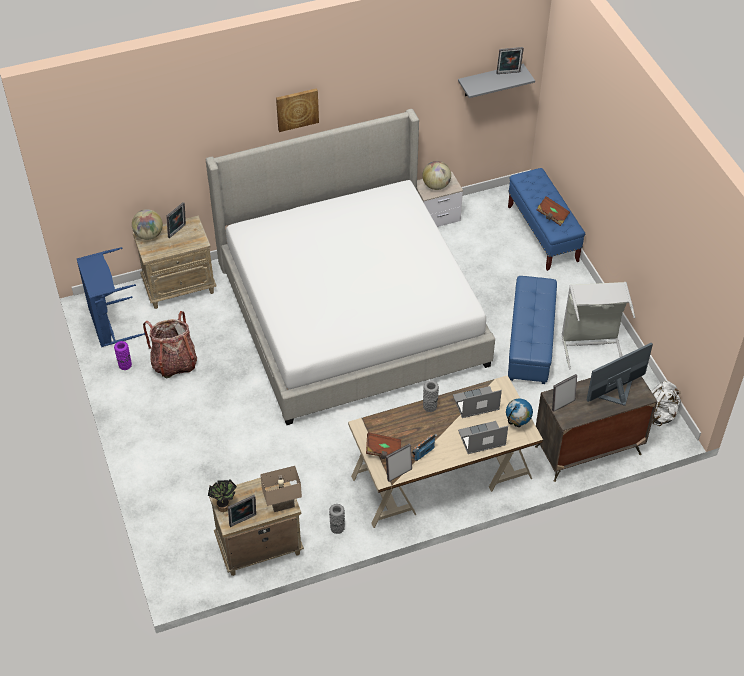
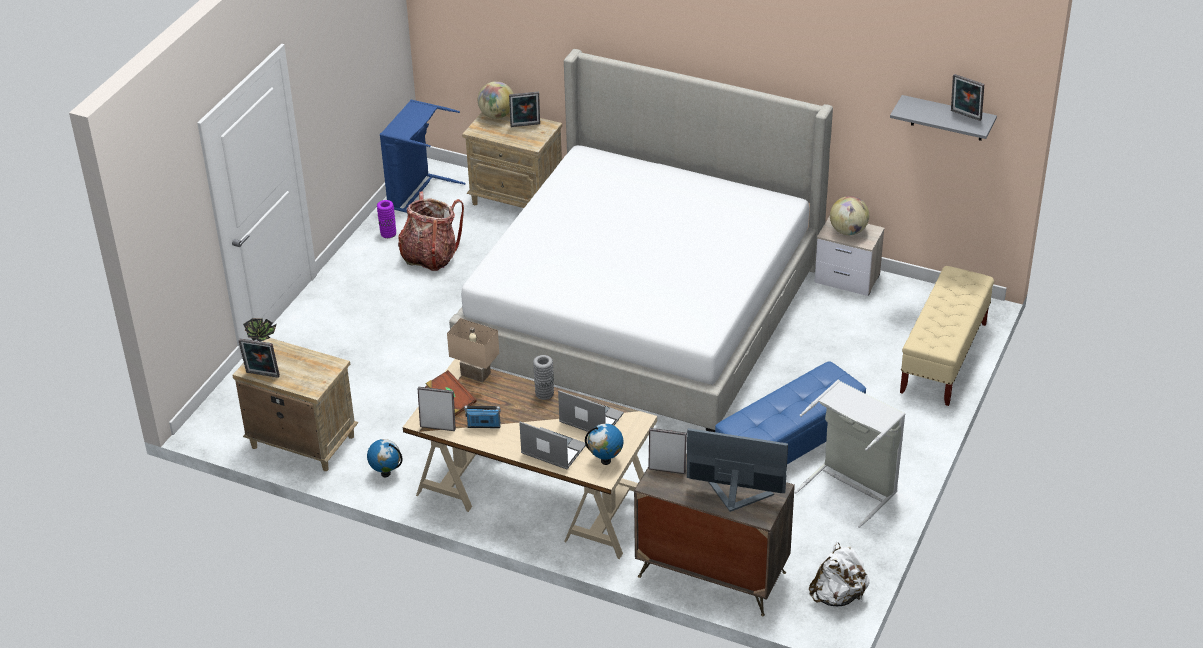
camera: 45 degrees right, 10 degrees down
beige table lamp [260,466,302,512] -> beige table lamp moved to [447,318,499,383]
picture [276,88,319,132] -> none
grey vase [329,504,345,534] -> globe [367,439,403,478]
blue bench [508,168,585,271] -> beige bench [900,266,994,406]
brown book [537,196,570,226] -> none

